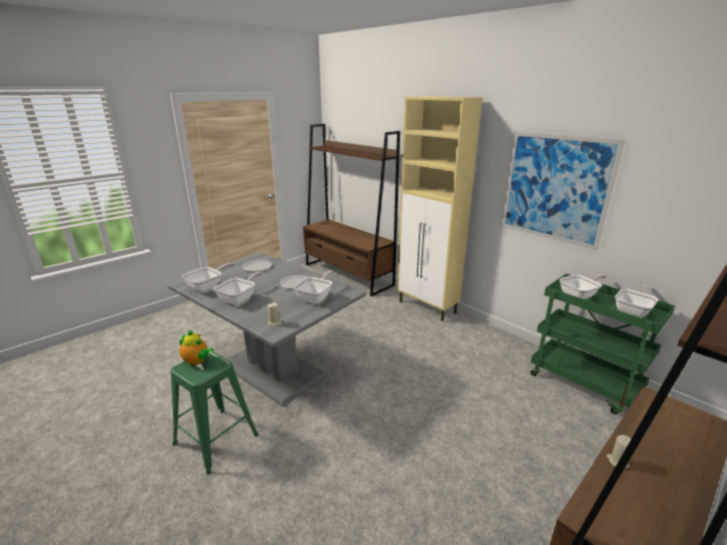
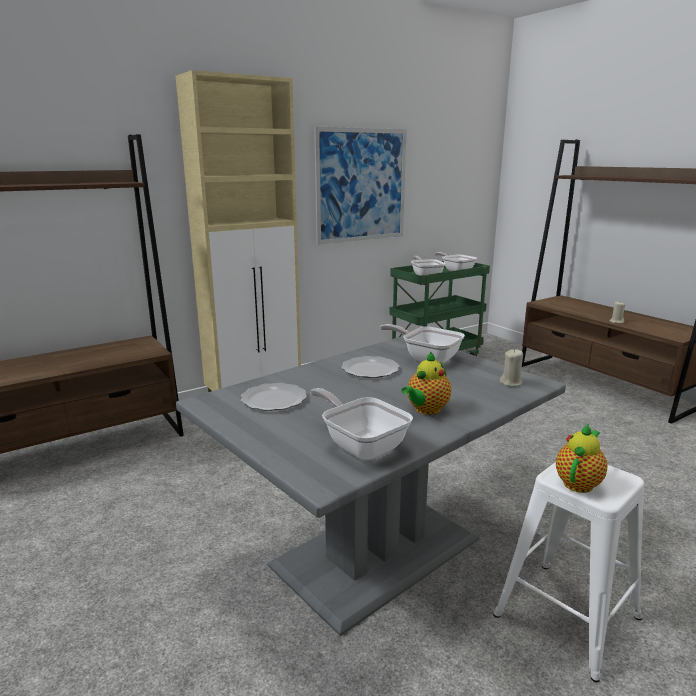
camera: 80 degrees left, 5 degrees down
green stool [171,351,259,475] -> white stool [493,462,644,682]
frying pan [213,272,263,305] -> teapot [401,352,451,415]

